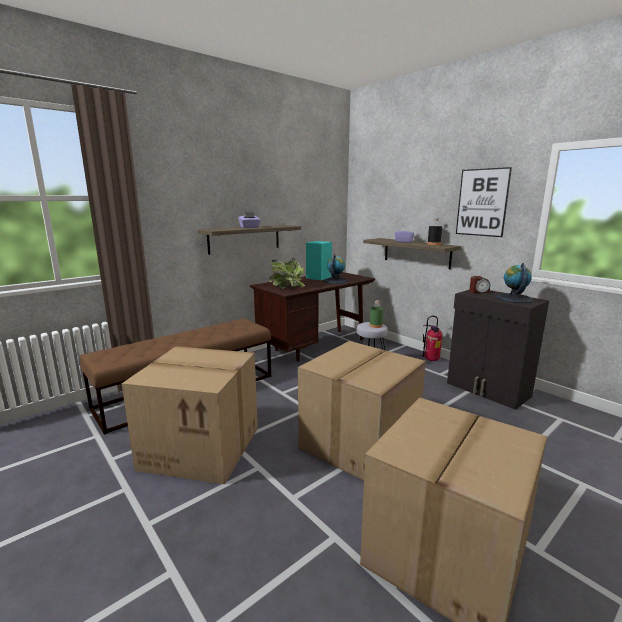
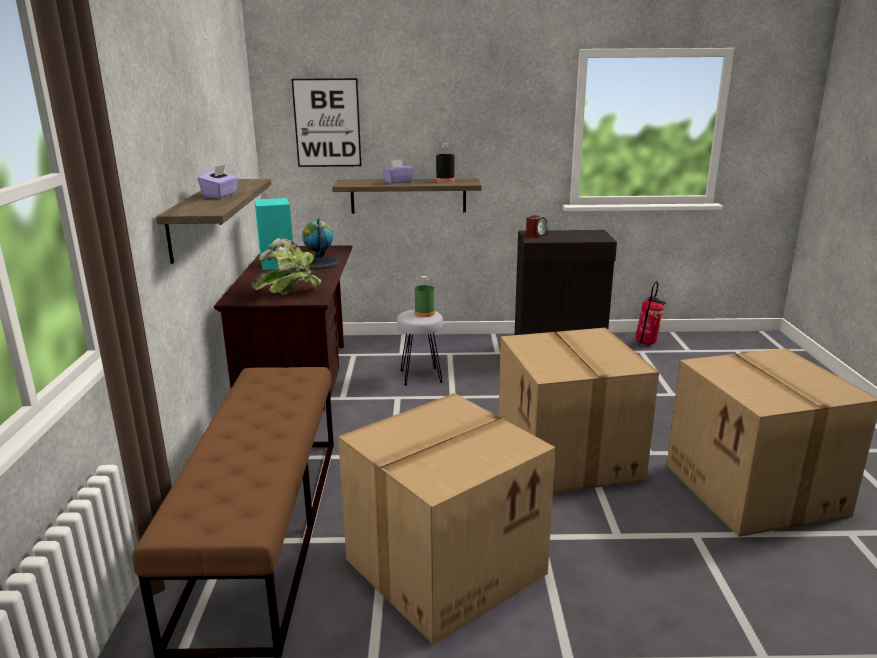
camera: 50 degrees left, 5 degrees up
fire extinguisher [422,316,443,361] -> fire extinguisher moved to [635,281,667,345]
picture [456,167,512,237] -> picture moved to [292,78,362,167]
globe [496,263,534,303] -> none

